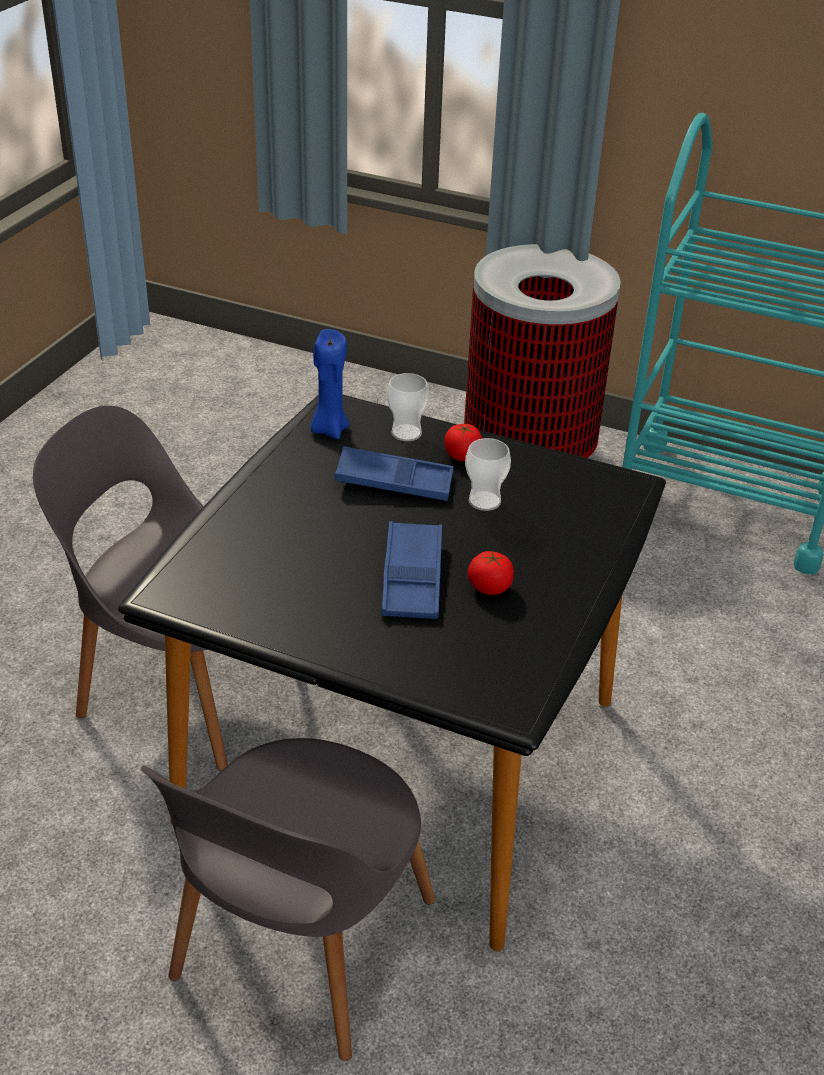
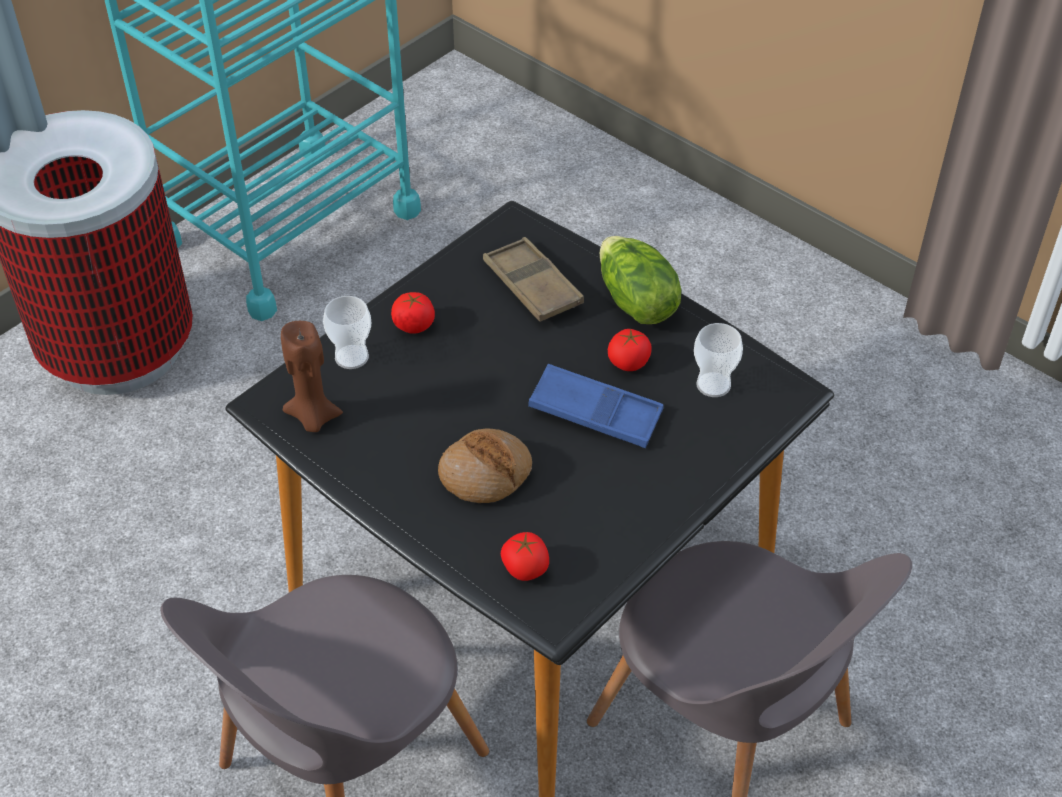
camera: 70 degrees left, 10 degrees up
blue candle [310,329,350,439] -> brown candle [281,321,343,432]
blue tray [335,446,454,501] -> none
cup [465,438,511,511] -> cup moved to [694,323,743,397]
none -> bread [438,429,532,503]
none -> brown tray [483,237,584,322]
none -> tomato [501,532,549,581]
none -> lettuce [600,236,681,324]

